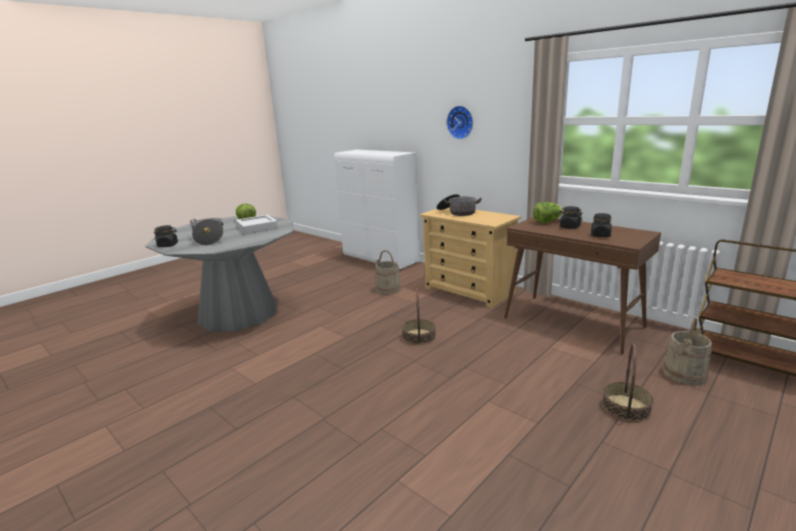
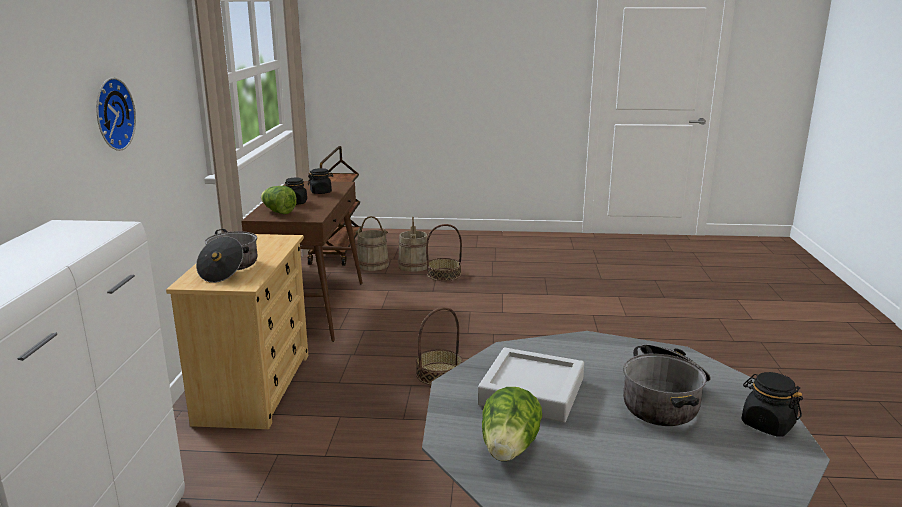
camera: 130 degrees left, 0 degrees up
beige bucket [375,250,401,295] -> beige bucket moved to [398,217,429,272]

